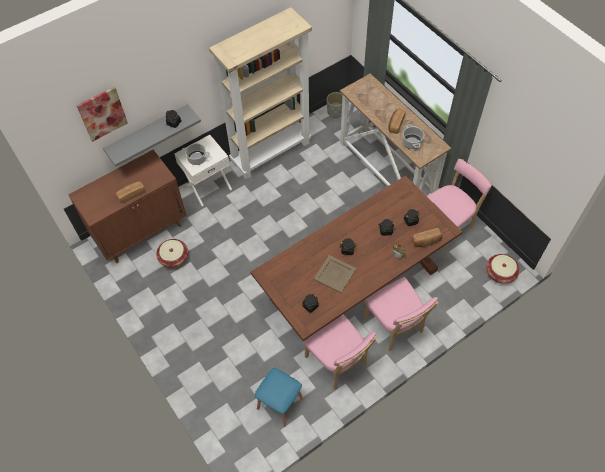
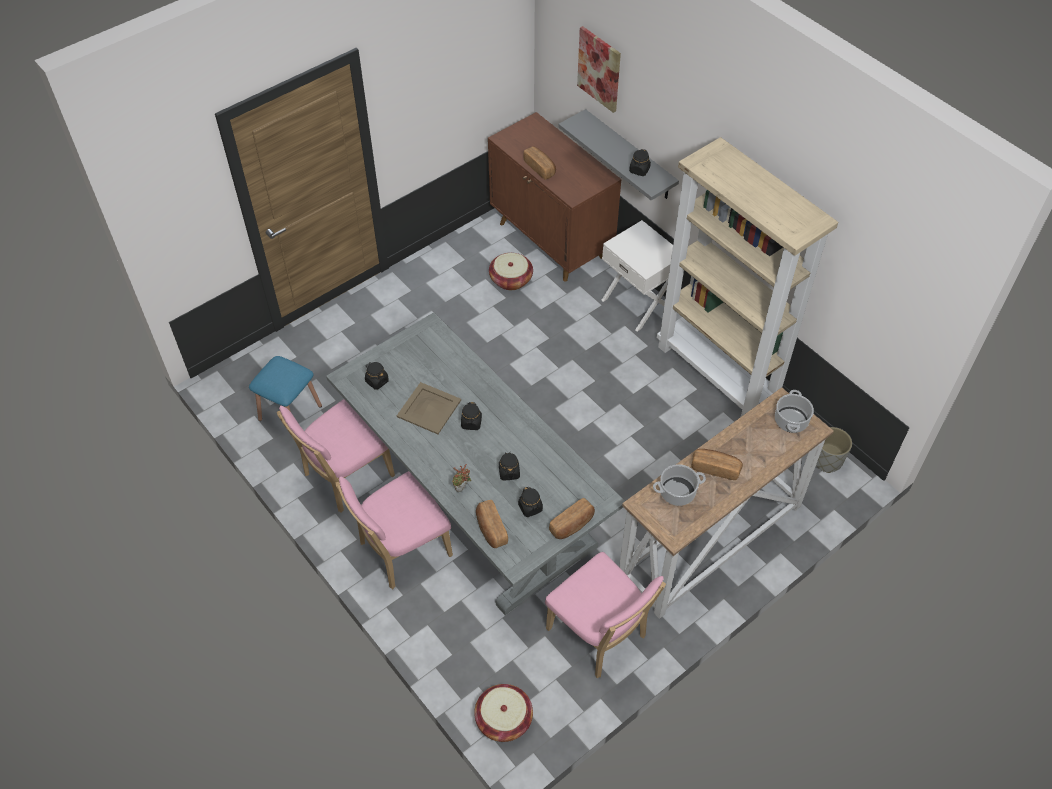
camera: 85 degrees right, 5 degrees down
cooking pot [182,143,210,165] -> cooking pot moved to [775,390,814,433]
brown dining table [251,175,462,356] -> grey dining table [326,312,625,616]
none -> bread [549,498,595,539]

